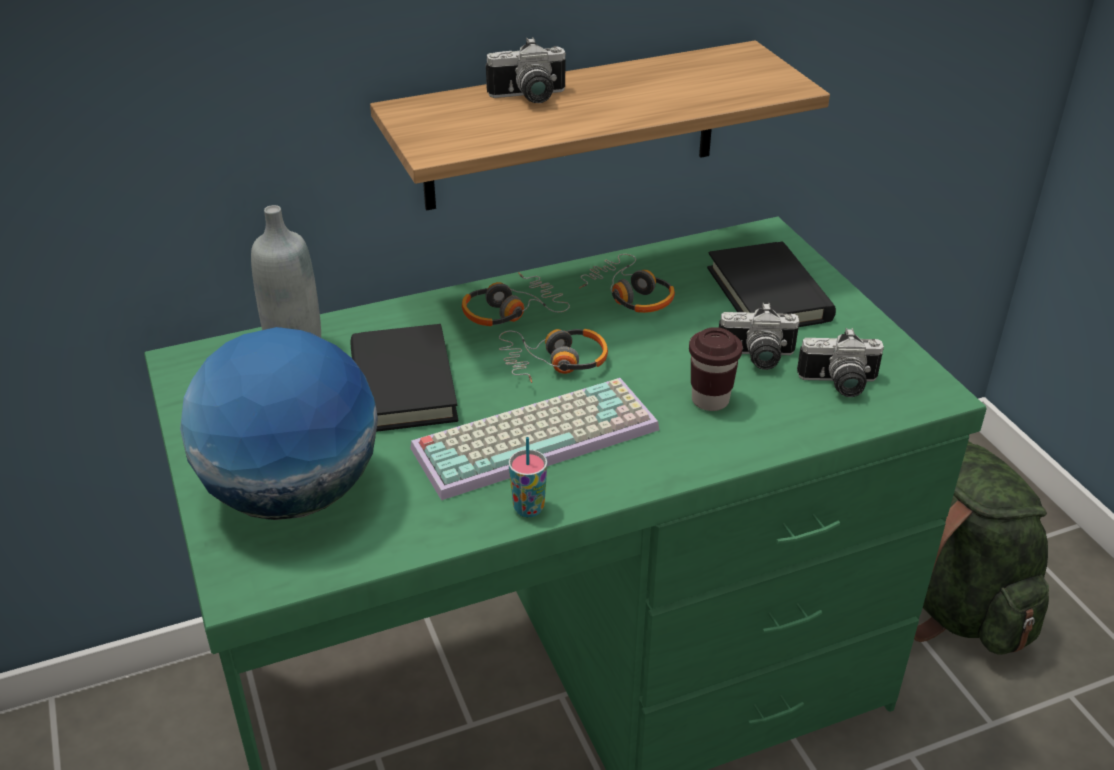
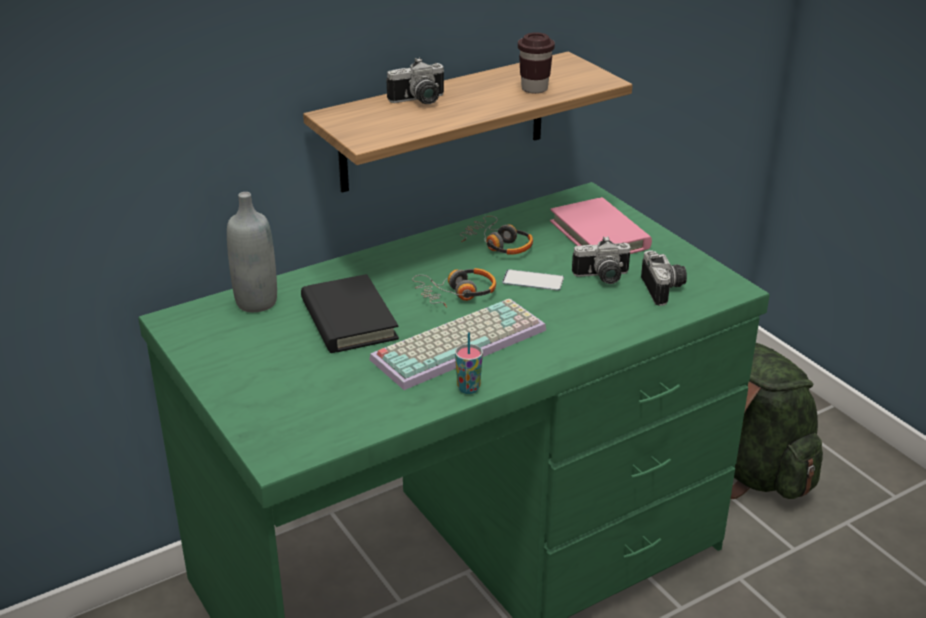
camera: 10 degrees left, 5 degrees down
globe [180,327,378,520] -> none
headphones [462,272,570,326] -> none
brown cup [689,327,743,411] -> brown cup moved to [518,32,555,94]
black book [707,242,836,327] -> pink book [550,197,652,254]
camera [797,328,884,397] -> camera turned 90 degrees counterclockwise [641,250,687,306]
none -> phone [502,269,564,291]

